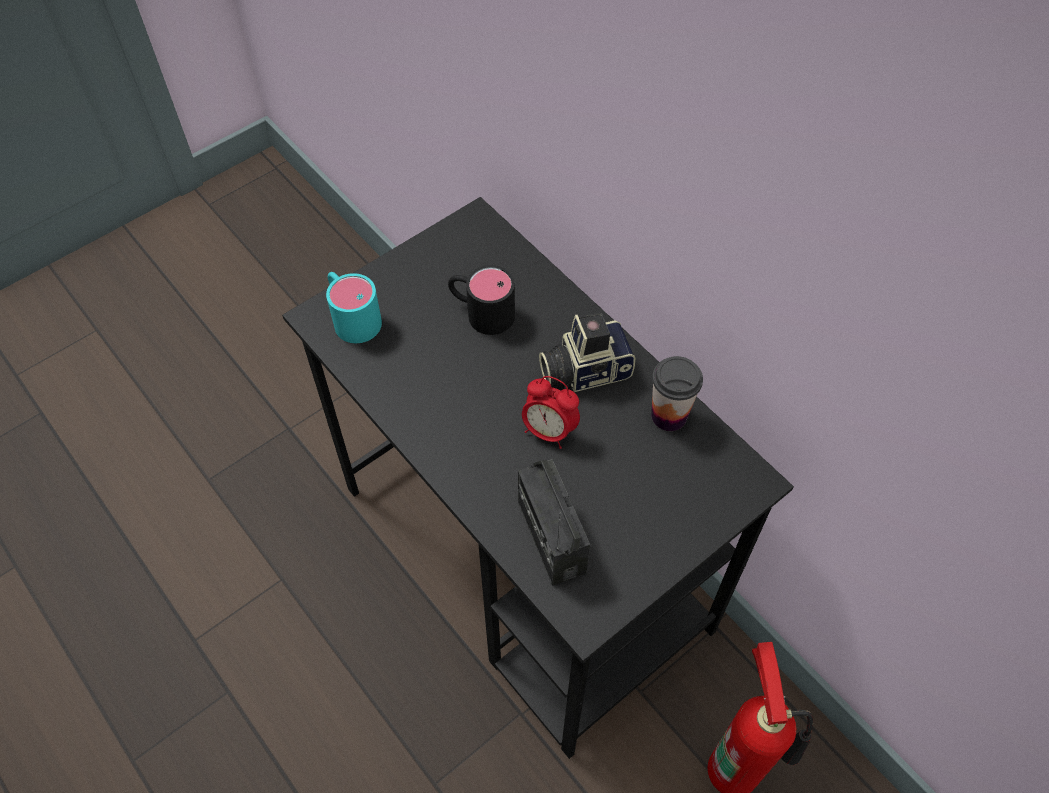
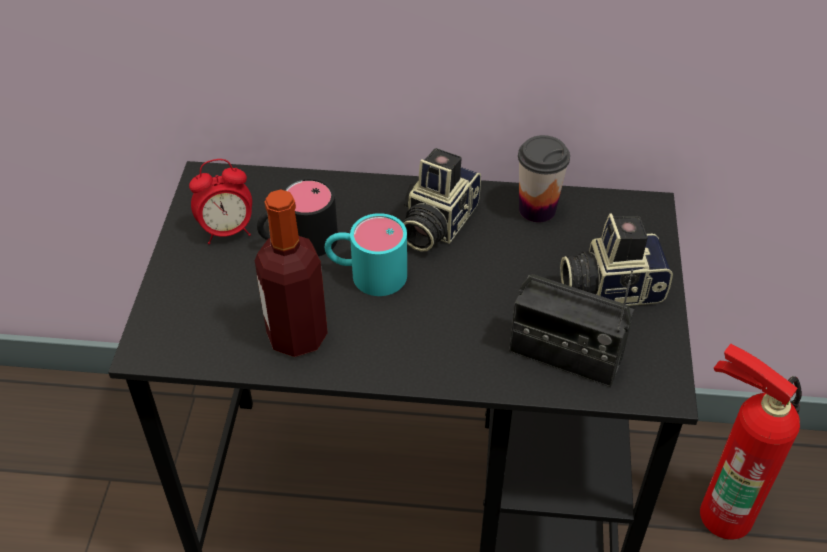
camera: 45 degrees left, 10 degrees down
turquoise mug [326,272,382,343] -> turquoise mug moved to [325,213,407,296]
alarm clock [522,376,580,449] -> alarm clock moved to [189,159,252,244]
none -> bottle [255,189,328,357]
none -> camera [560,213,673,306]

